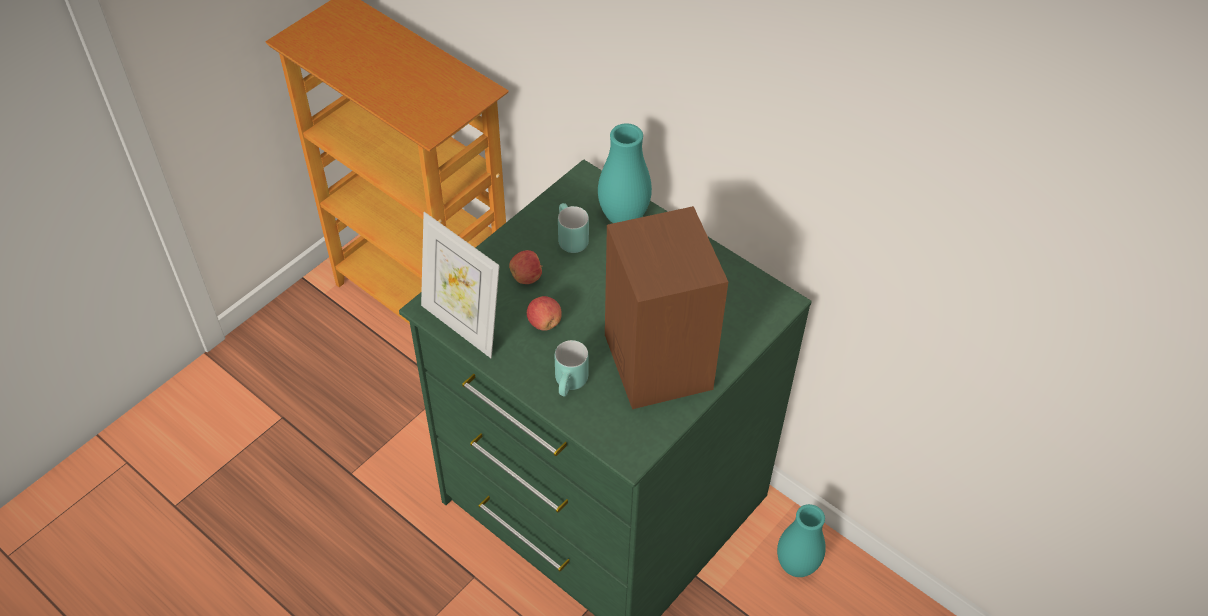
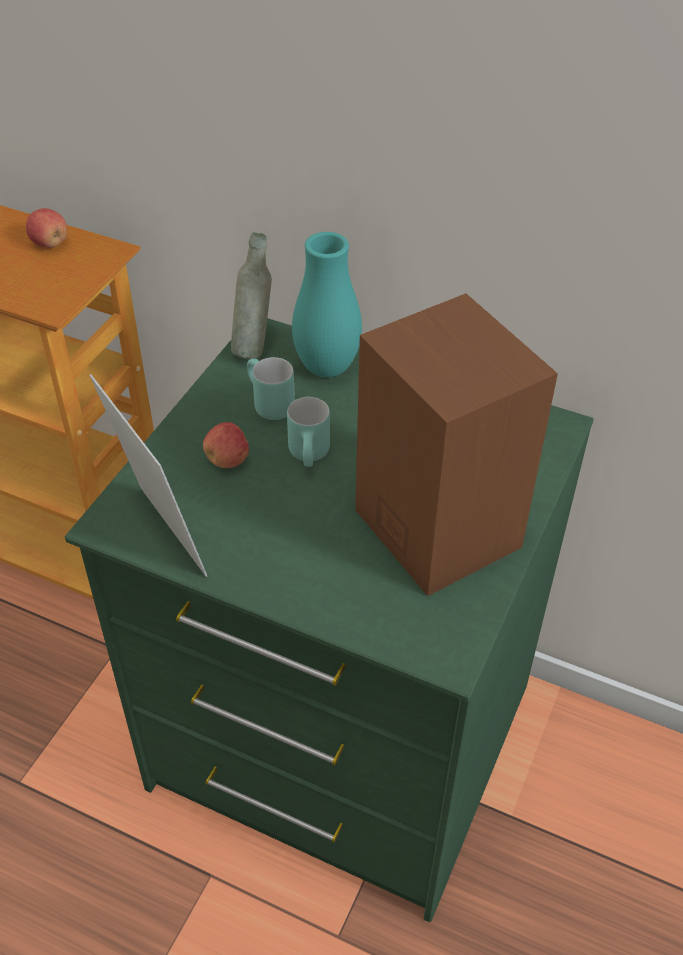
camera: 15 degrees left, 5 degrees down
picture frame [421,212,500,358] -> picture frame turned 150 degrees counterclockwise [90,374,207,577]
apple [527,296,562,331] -> apple moved to [26,208,67,248]
turquoise mug [555,340,588,396] -> turquoise mug moved to [287,397,330,467]
turquoise vase [777,504,826,577] -> none
none -> grey bottle [231,232,272,359]

